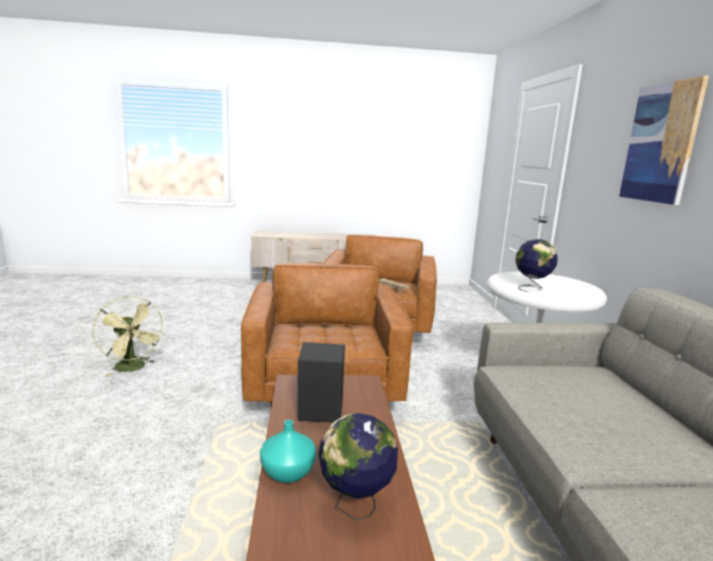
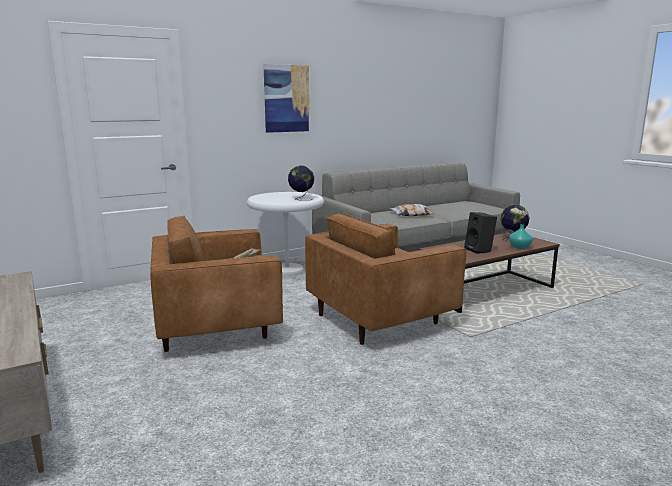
camera: 115 degrees left, 0 degrees up
green fan [93,296,164,376] -> none
none -> pillow [390,204,434,216]

